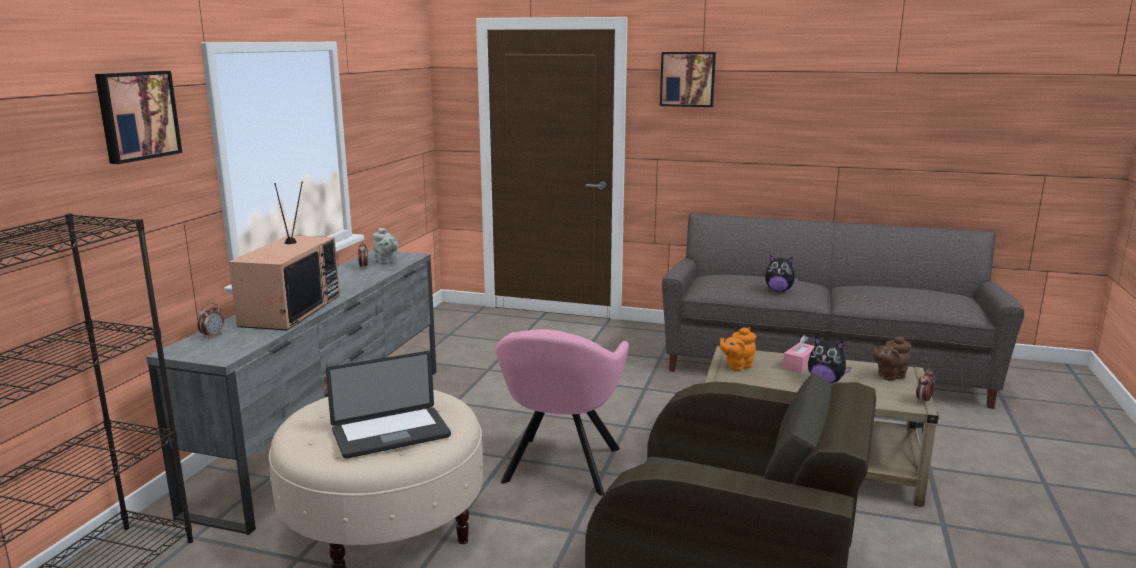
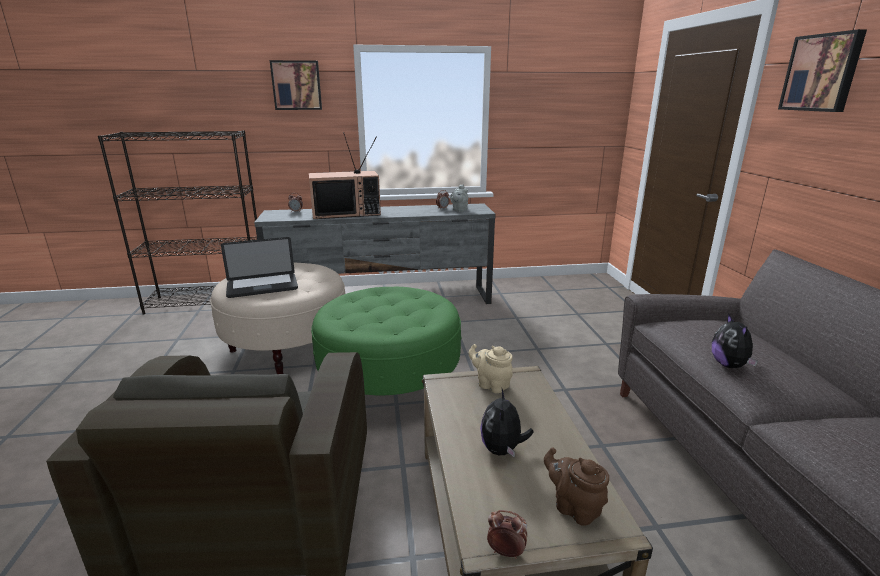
camera: 65 degrees right, 5 degrees up
laptop [326,351,451,459] -> laptop turned 60 degrees counterclockwise [221,237,298,298]
pink armchair [495,329,629,495] -> green ottoman [311,287,462,395]
orange teapot [720,327,756,371] -> beige teapot [468,344,513,393]
pink tissue box [783,335,815,373] -> none

